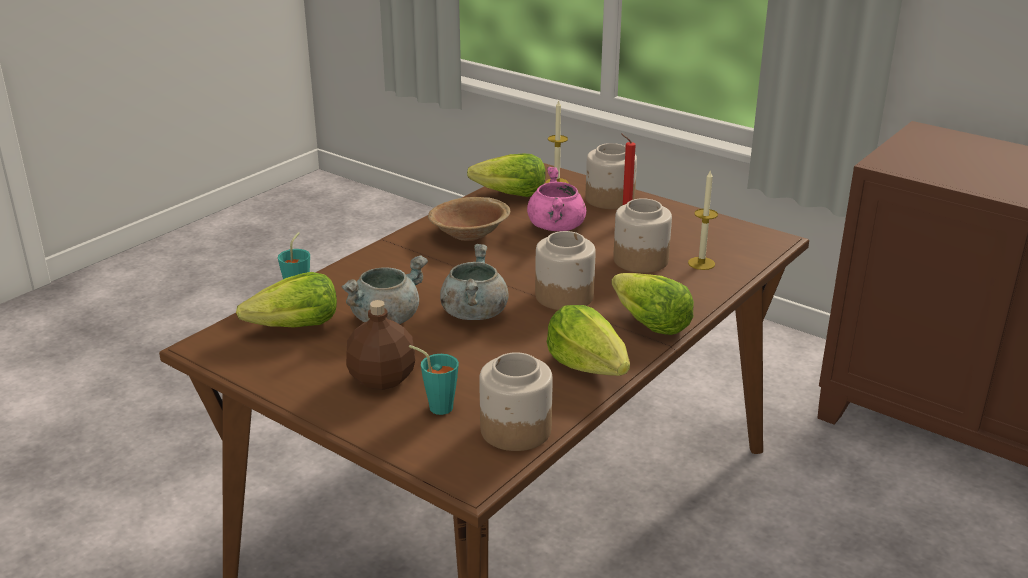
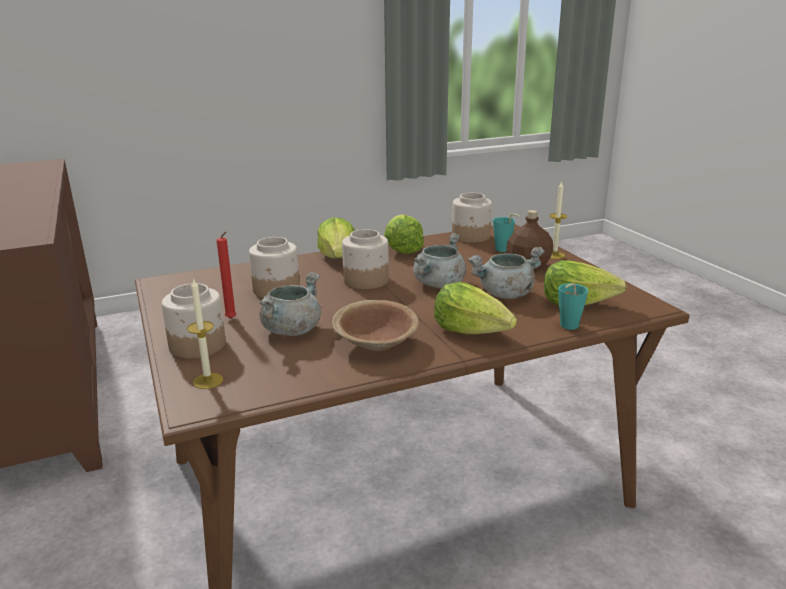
camera: 150 degrees left, 5 degrees down
lettuce [467,154,546,197] -> lettuce moved to [434,282,517,334]
pink cooking pot [527,167,586,231] -> grey cooking pot [259,272,321,336]
candle [688,169,718,270] -> candle moved to [549,181,567,259]

